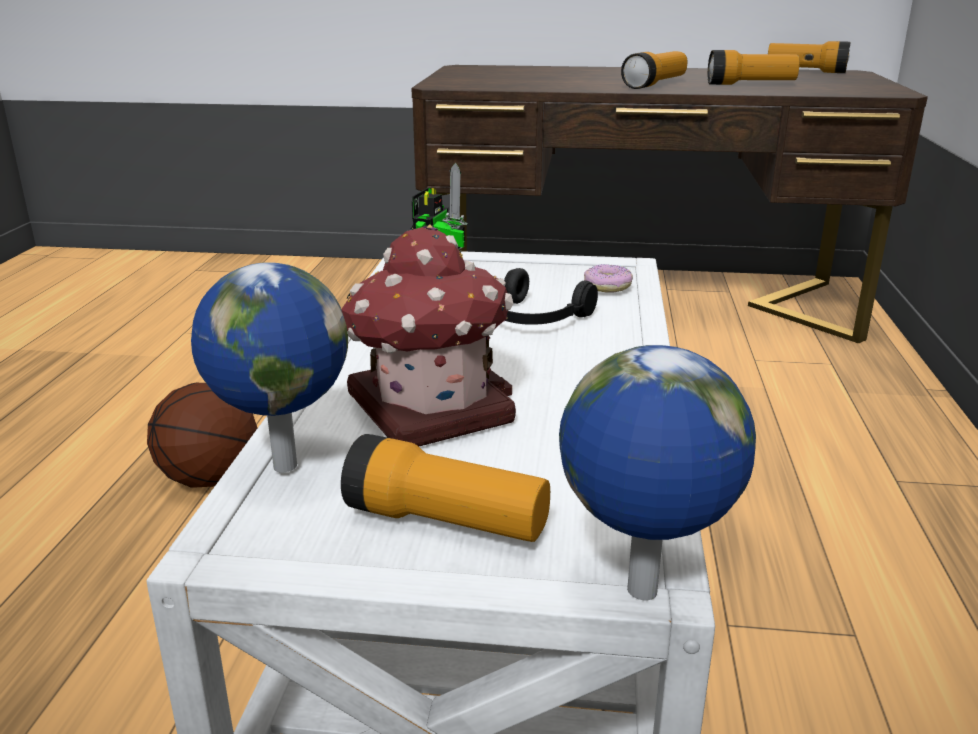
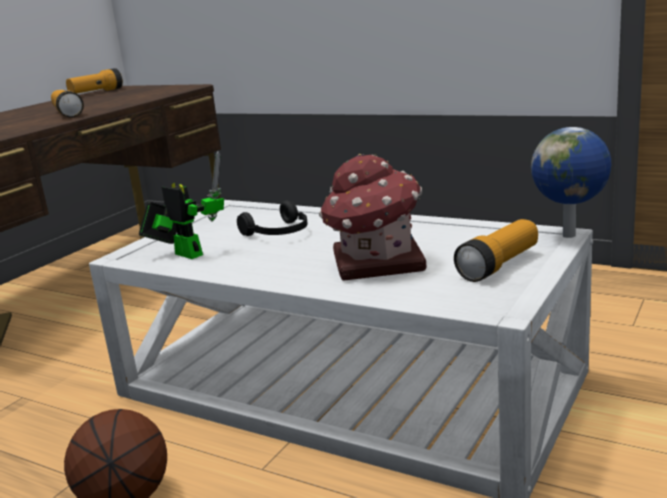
camera: 65 degrees left, 5 degrees down
globe [191,262,348,472] -> none
donut [584,264,633,292] -> none
flashlight [708,50,800,85] -> none

